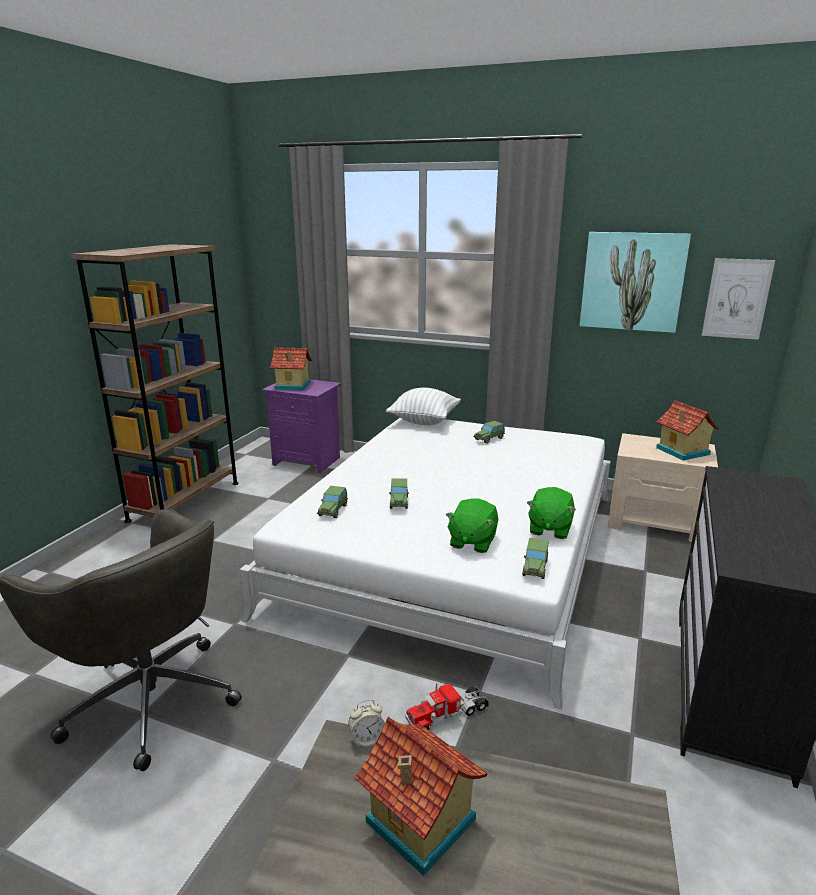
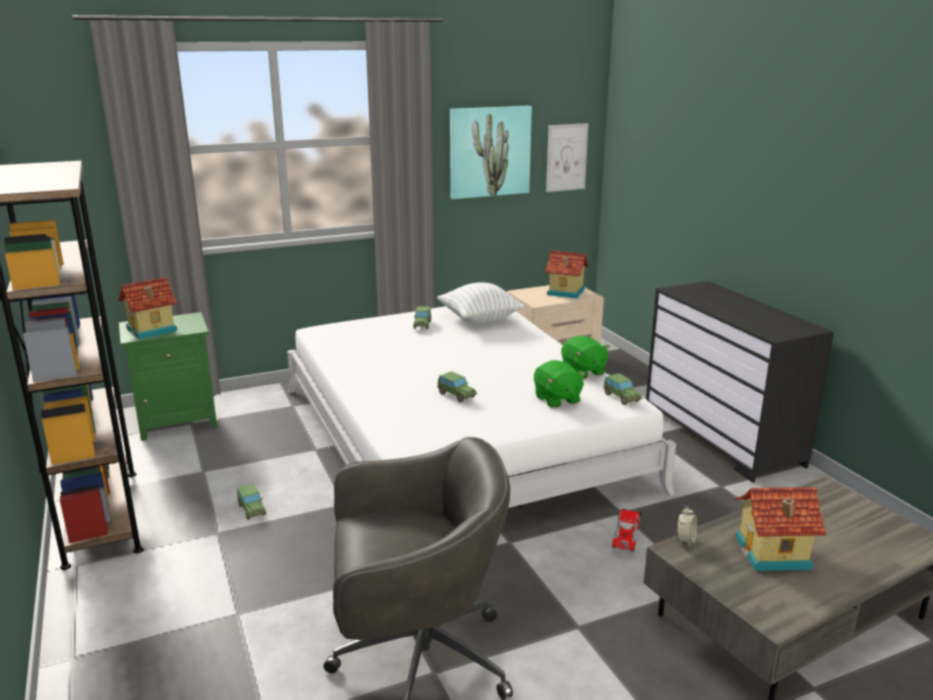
camera: 45 degrees left, 0 degrees up
purple nightstand [262,380,341,474] -> green nightstand [119,312,217,441]
toy car [317,486,348,518] -> toy car moved to [237,484,267,520]
white pillow [386,388,461,425] -> white pillow moved to [437,282,524,324]

